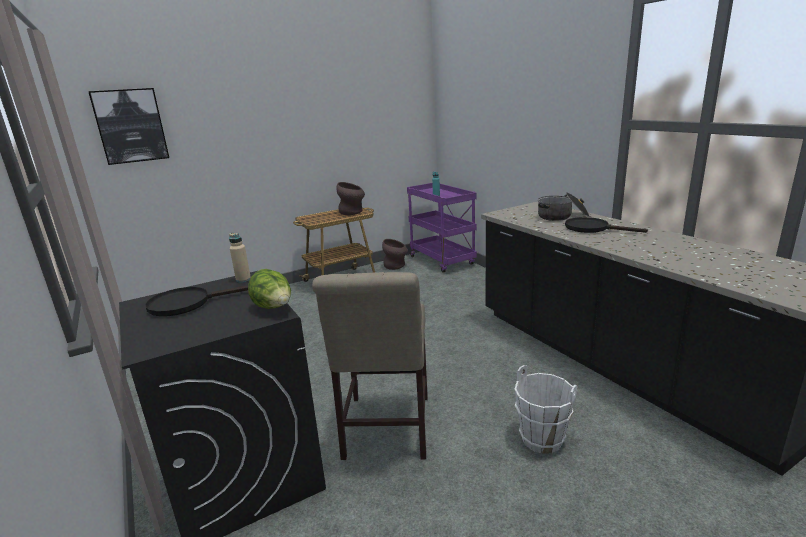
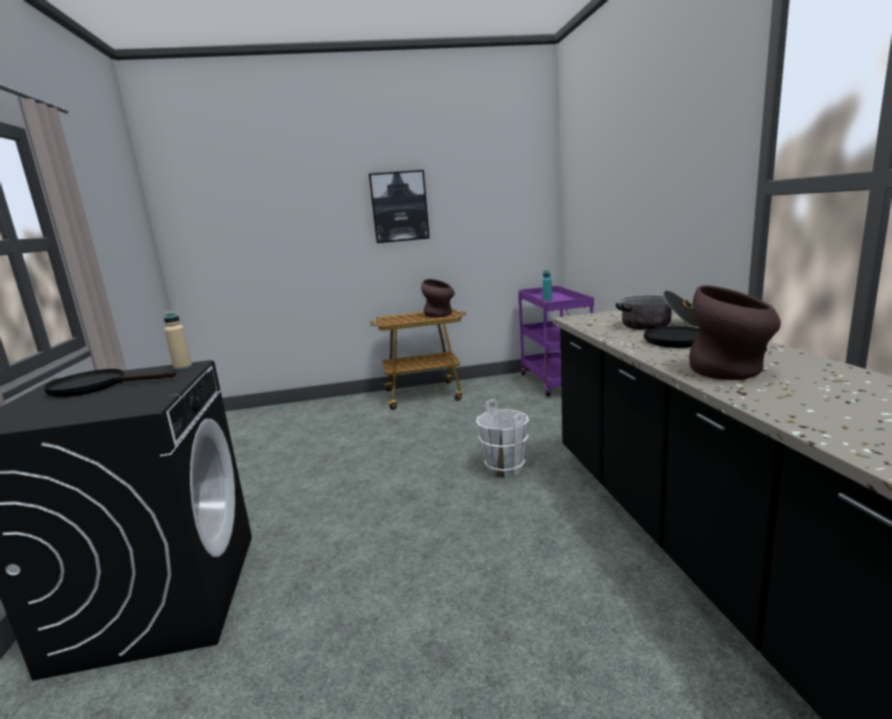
camera: 20 degrees right, 5 degrees down
picture [88,88,169,165] -> picture moved to [369,170,430,243]
lettuce [248,269,291,309] -> none
beige chair [312,272,428,460] -> none
brown vase [382,239,408,270] -> brown vase moved to [689,285,781,380]
white bucket [514,365,577,454] -> white bucket moved to [476,399,529,478]

